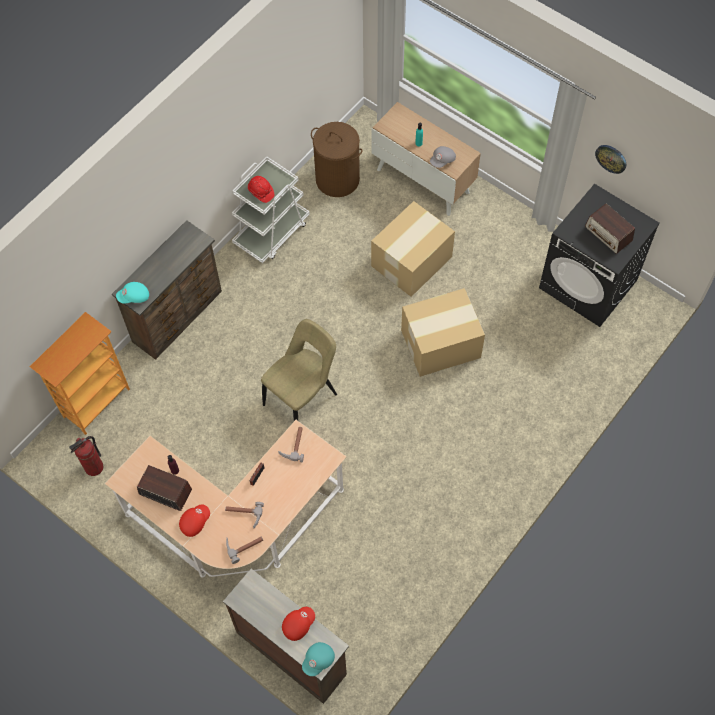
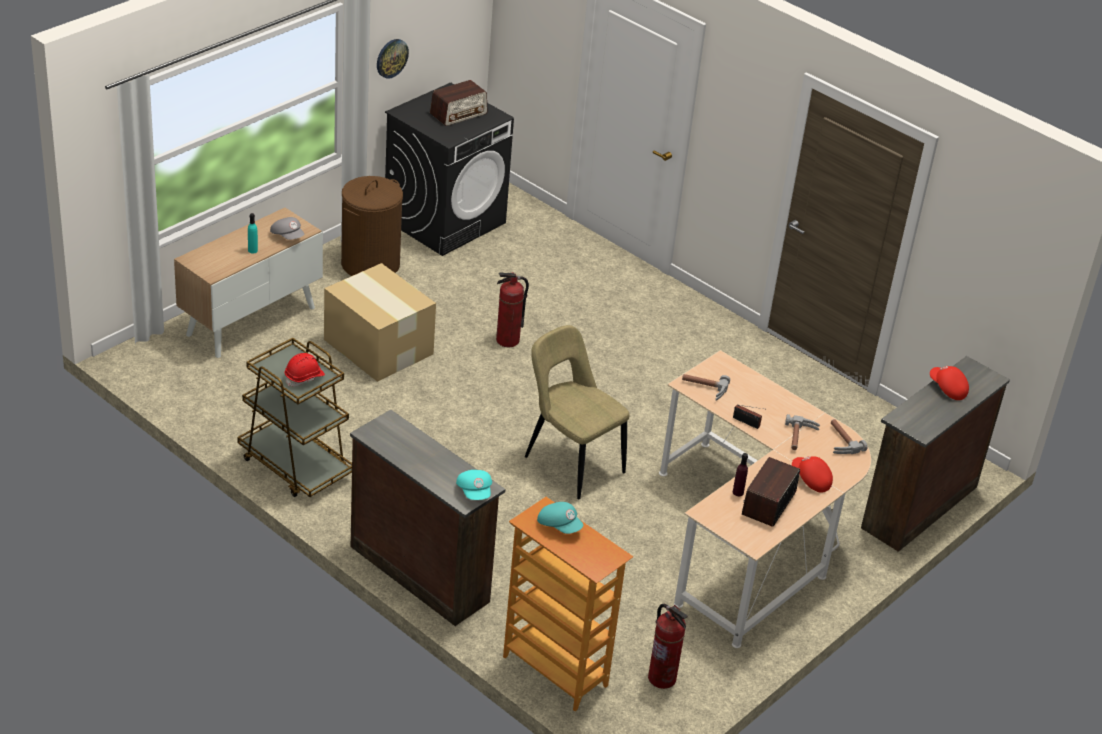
camera: 90 degrees left, 25 degrees down
white cart [232,157,310,263] -> brown cart [237,338,352,497]
turquoise cap [302,642,335,676] -> turquoise cap moved to [537,502,583,534]
brown laundry basket [311,122,363,197] -> brown laundry basket moved to [341,176,403,276]
cardboard box [401,288,485,377] -> fire extinguisher [496,272,529,347]

